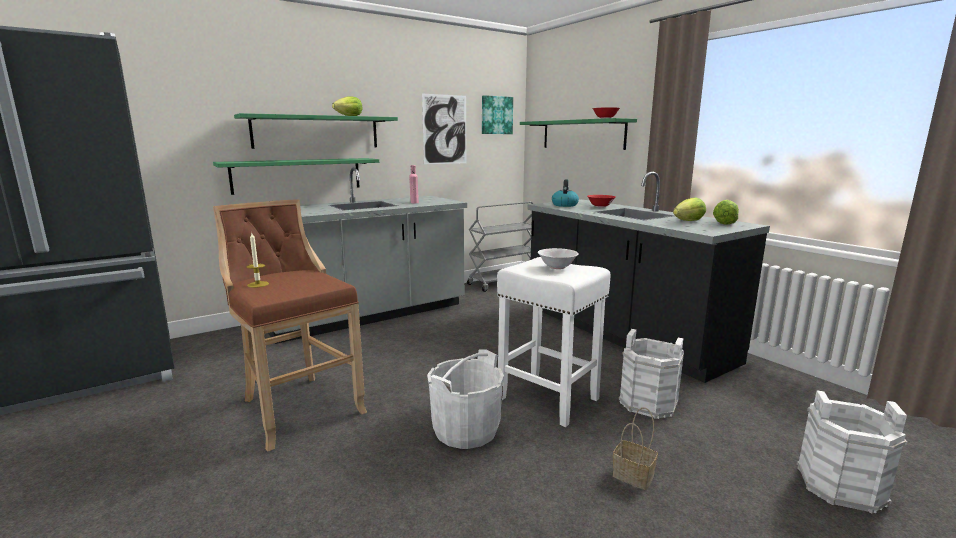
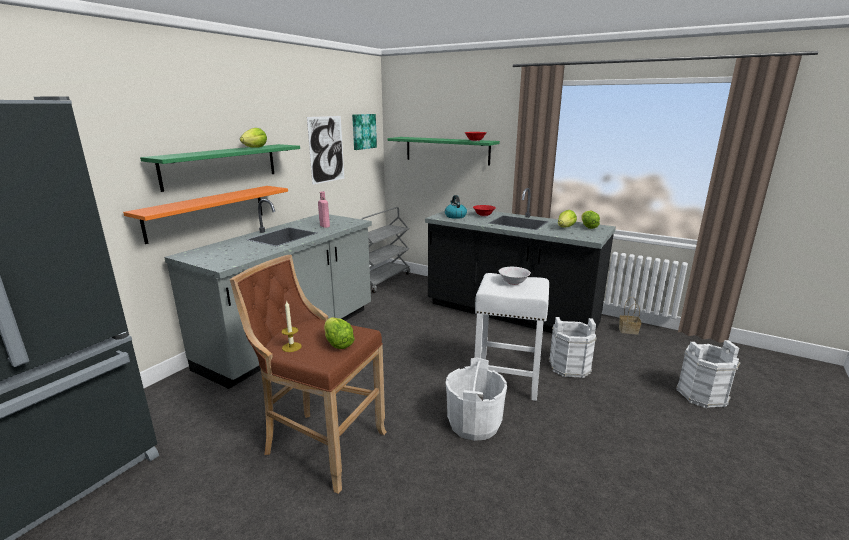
camera: 25 degrees left, 5 degrees up
green shelf [213,158,379,195] -> orange shelf [123,186,288,244]
basket [613,407,658,490] -> basket moved to [619,297,641,334]
none -> lettuce [324,317,354,349]

